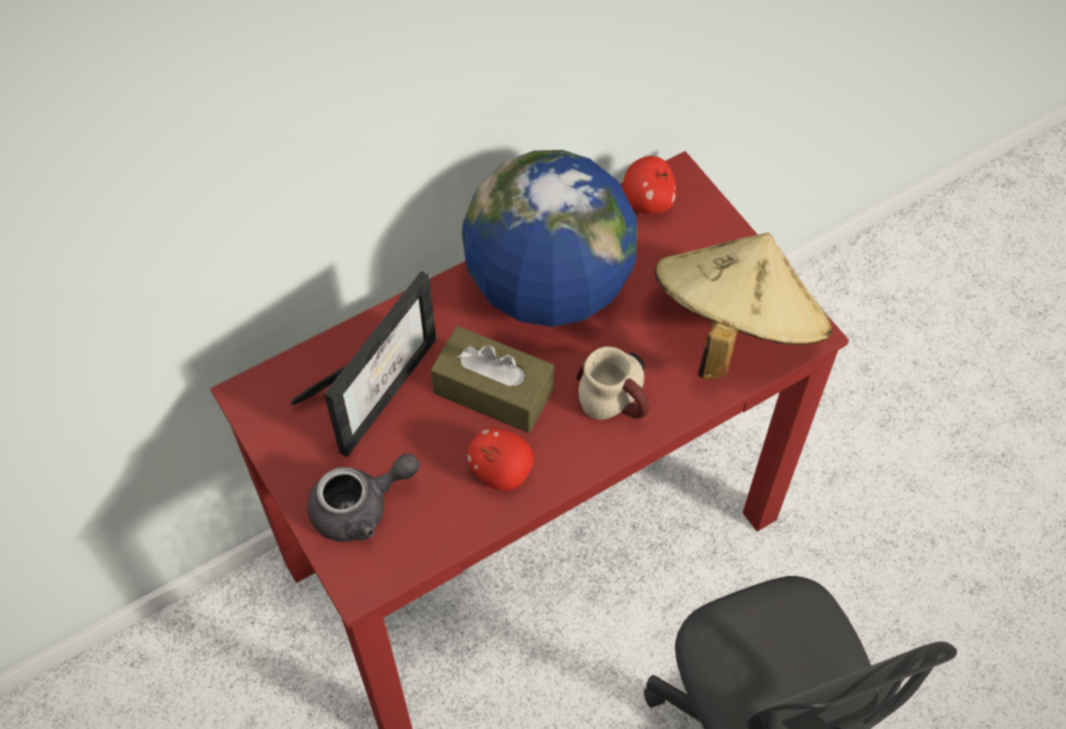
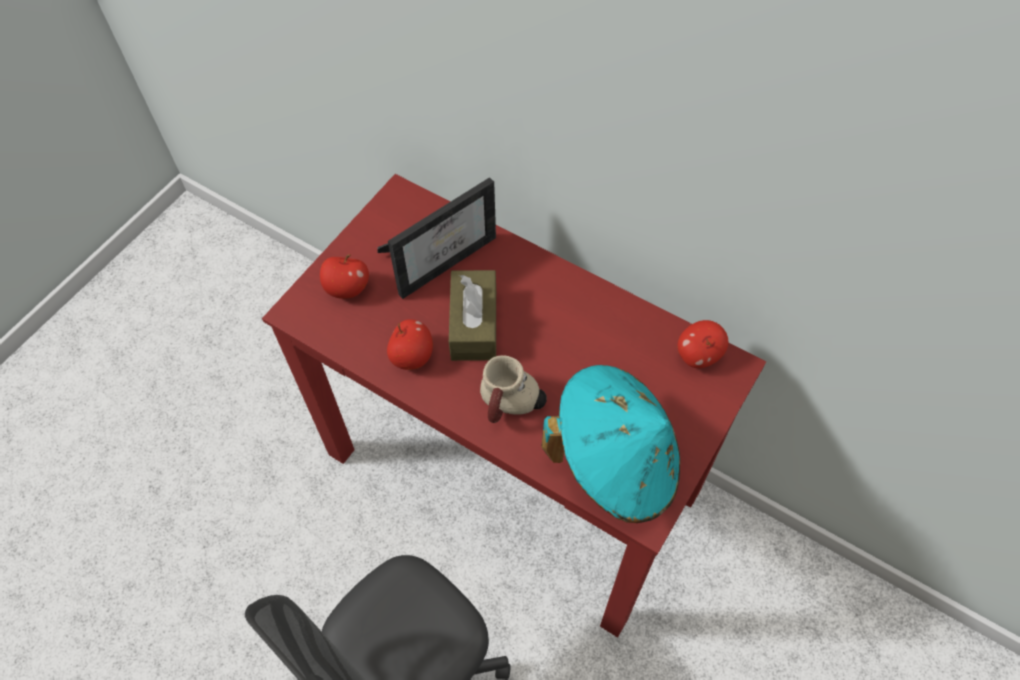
camera: 65 degrees right, 0 degrees up
picture frame [290,271,436,457] -> picture frame turned 45 degrees counterclockwise [377,177,496,299]
grey teapot [307,453,420,542] -> apple [320,254,369,299]
globe [462,150,637,327] -> none
beige hat [655,233,832,380] -> turquoise hat [541,365,680,523]

